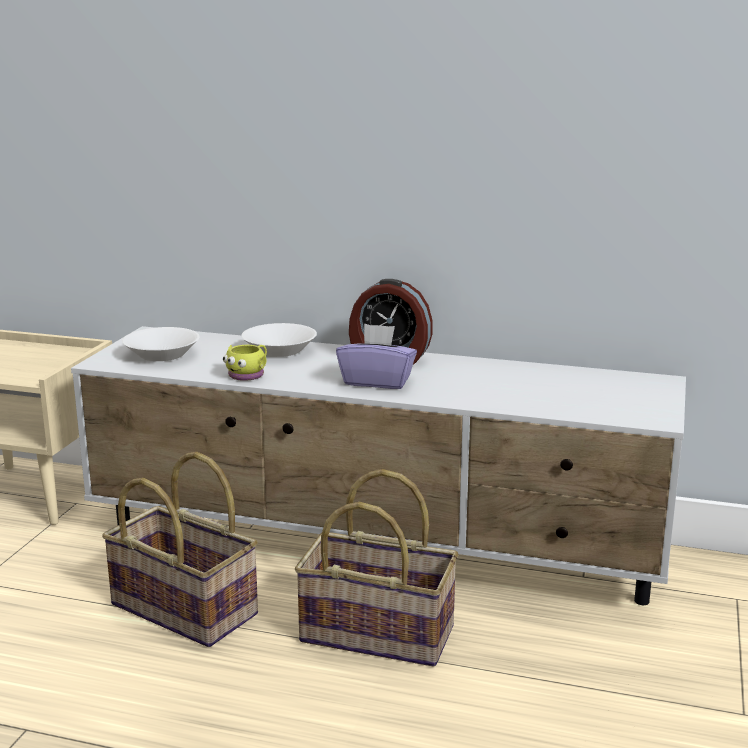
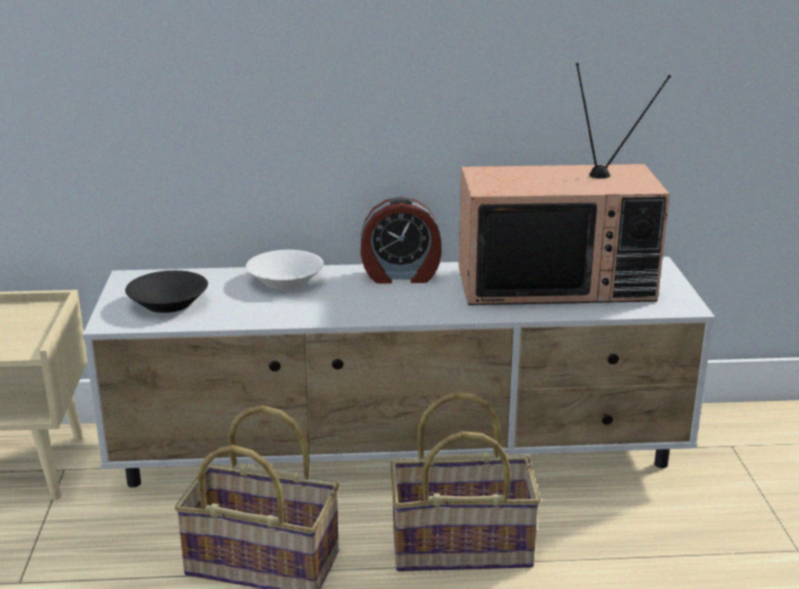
camera: 20 degrees left, 5 degrees up
white bowl [122,327,200,361] -> black bowl [125,270,208,313]
yellow mug [223,345,267,381] -> none
purple tissue box [336,324,417,389] -> none
none -> television [459,63,671,305]

